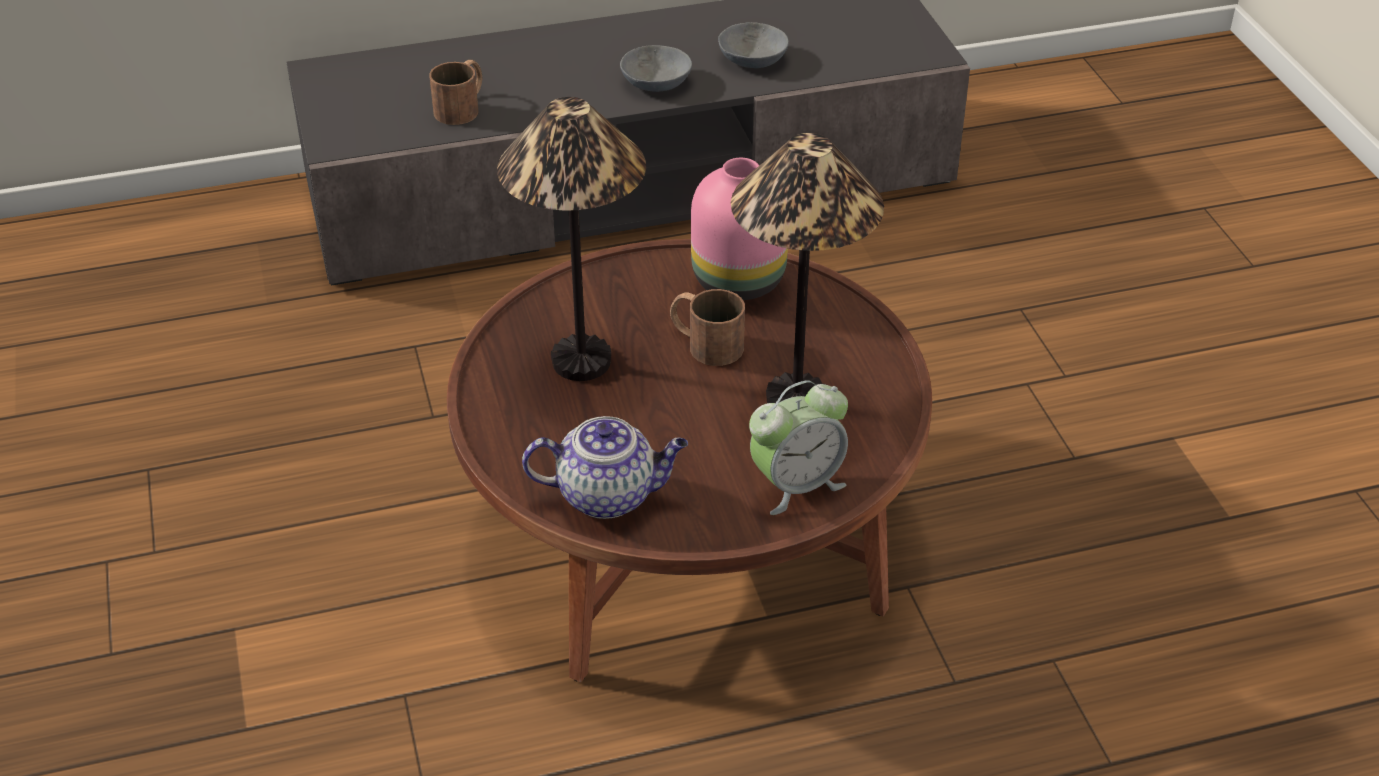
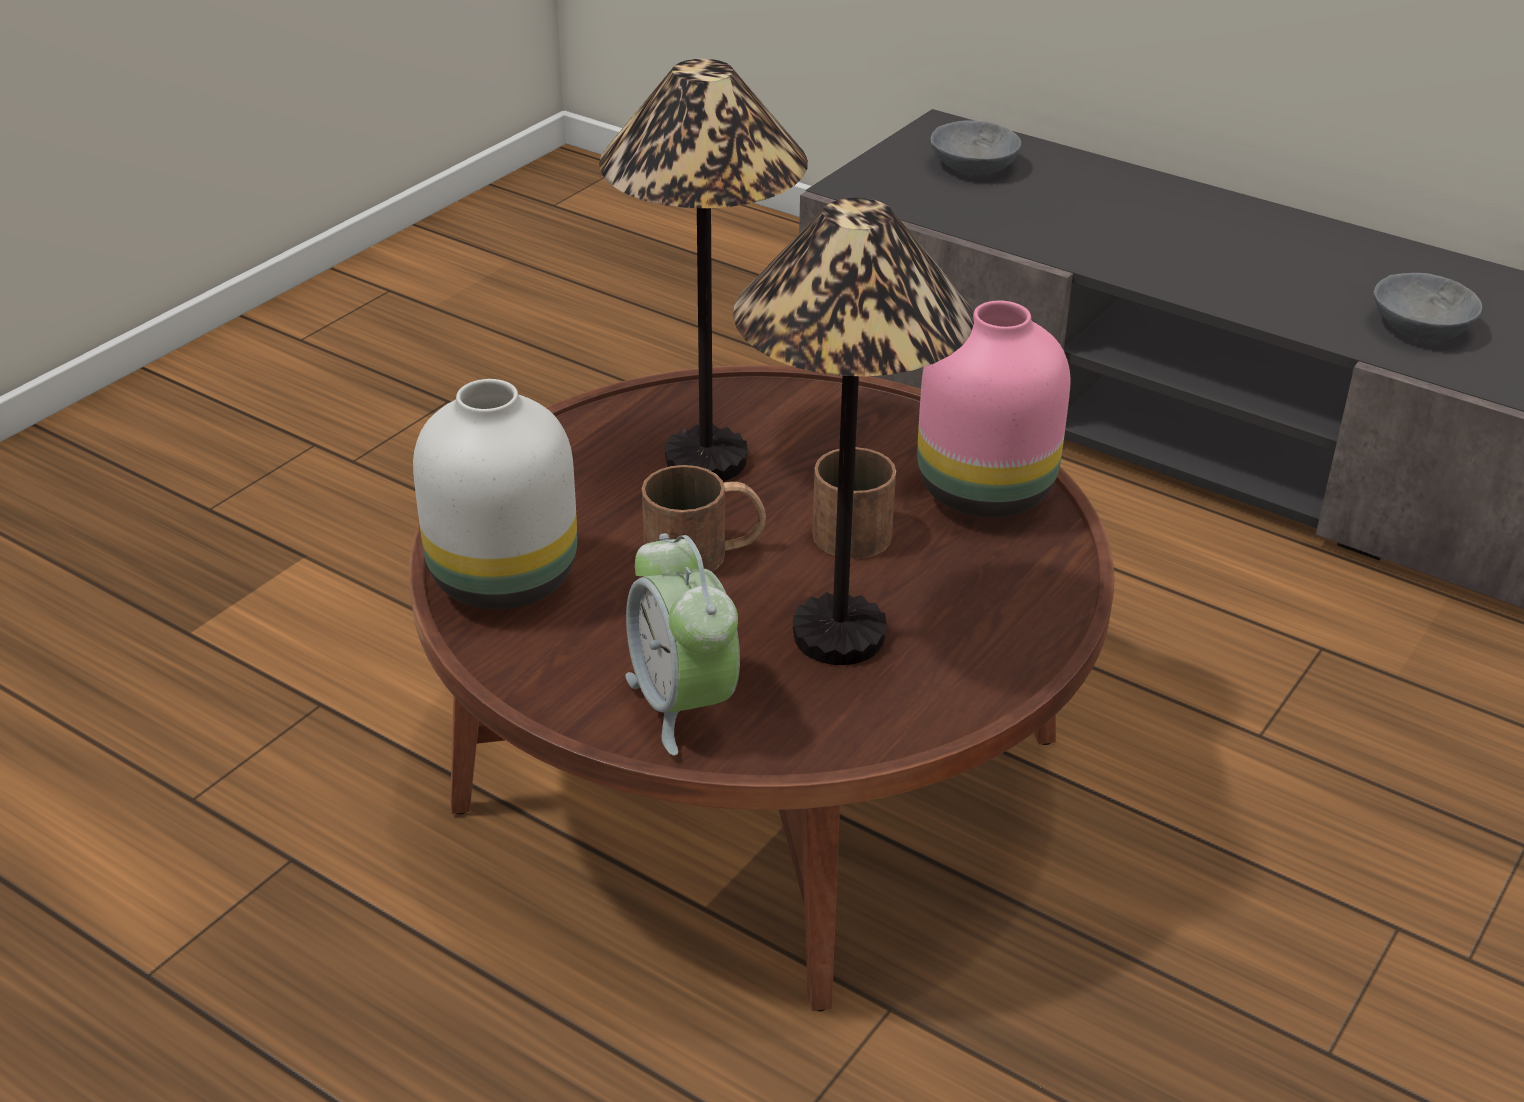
camera: 50 degrees right, 5 degrees down
brown mug [429,60,482,125] -> brown mug moved to [642,465,766,572]
teapot [522,416,688,519] -> white vase [413,379,577,609]
grey bowl [620,45,692,92] -> grey bowl moved to [930,120,1021,175]
alarm clock [749,381,848,515] -> alarm clock turned 45 degrees clockwise [625,533,740,756]

